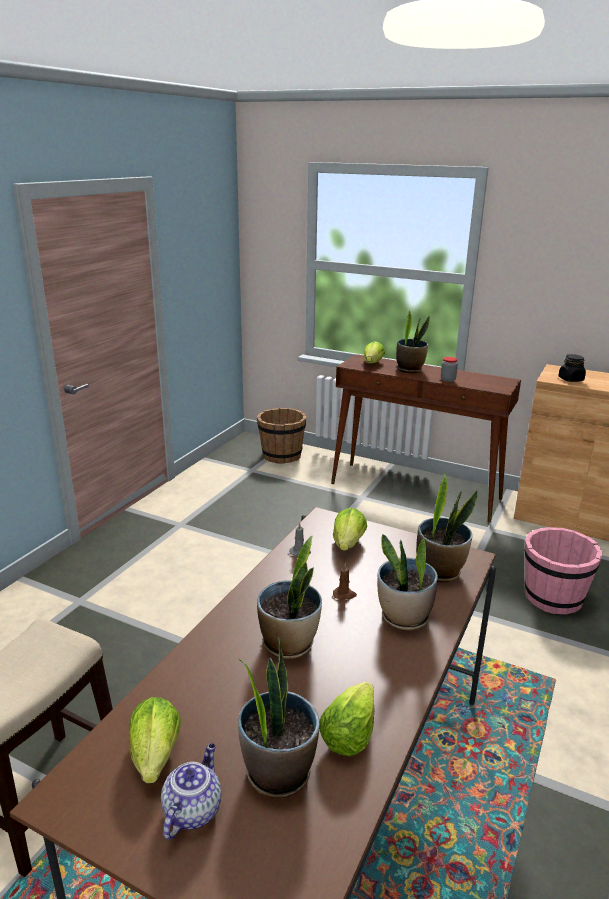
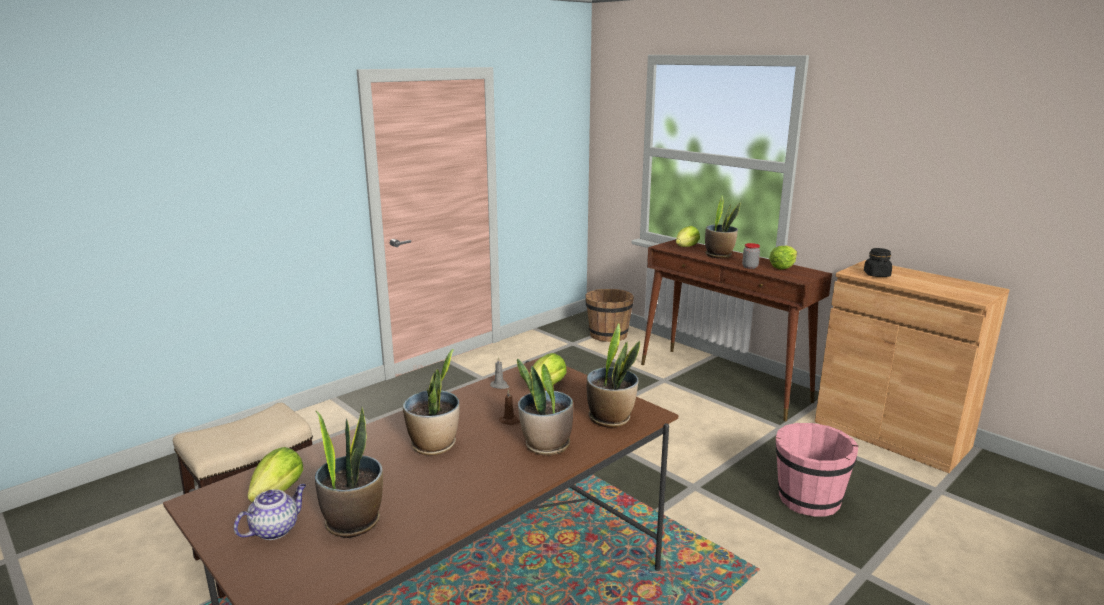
camera: 20 degrees right, 5 degrees down
lettuce [320,682,375,756] -> lettuce moved to [769,246,797,269]

